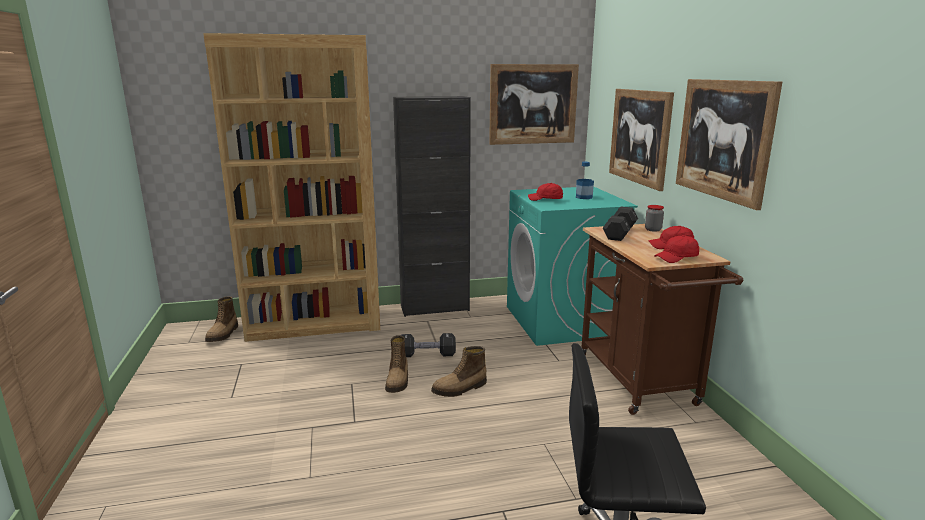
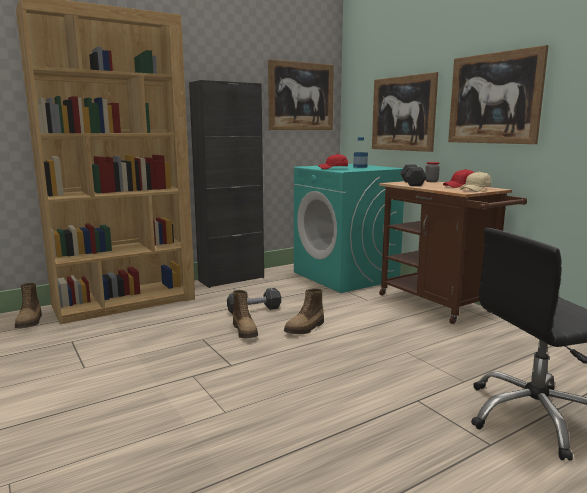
camera: 20 degrees left, 5 degrees down
red cap [654,235,699,263] -> beige cap [460,172,491,192]

